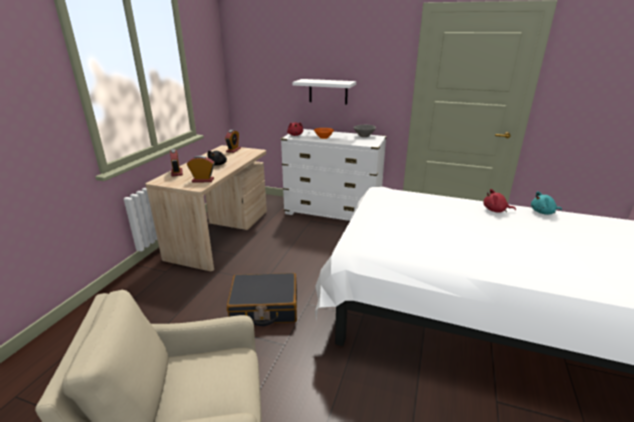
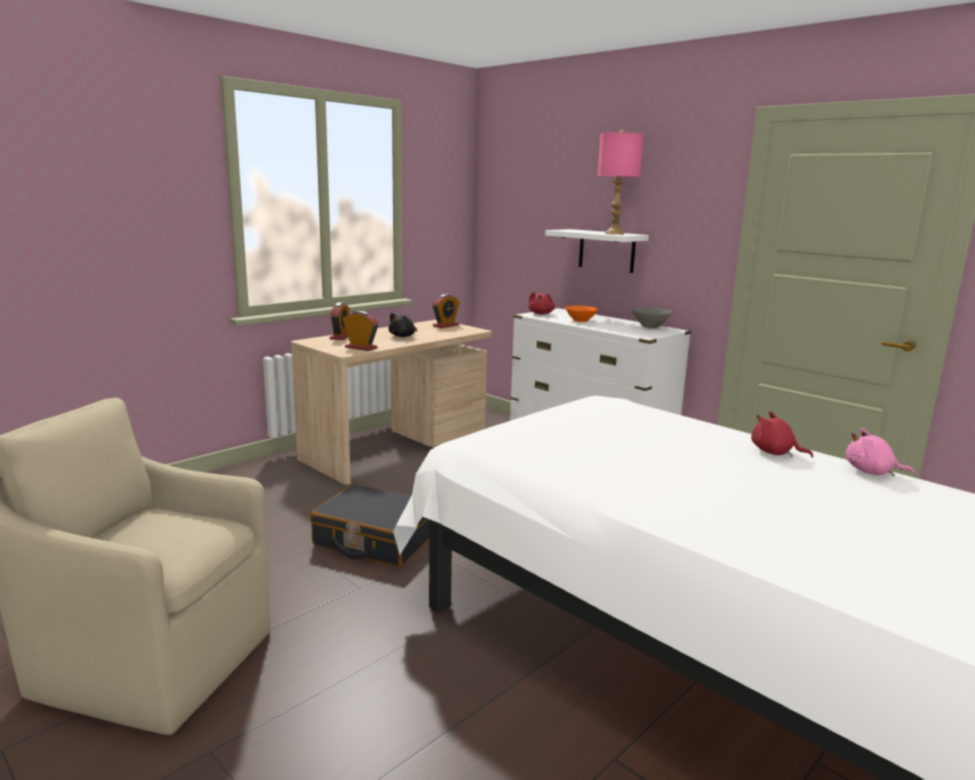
camera: 25 degrees right, 10 degrees down
turquoise plush toy [531,191,562,215] -> pink plush toy [846,428,915,477]
none -> pink table lamp [598,130,644,235]

